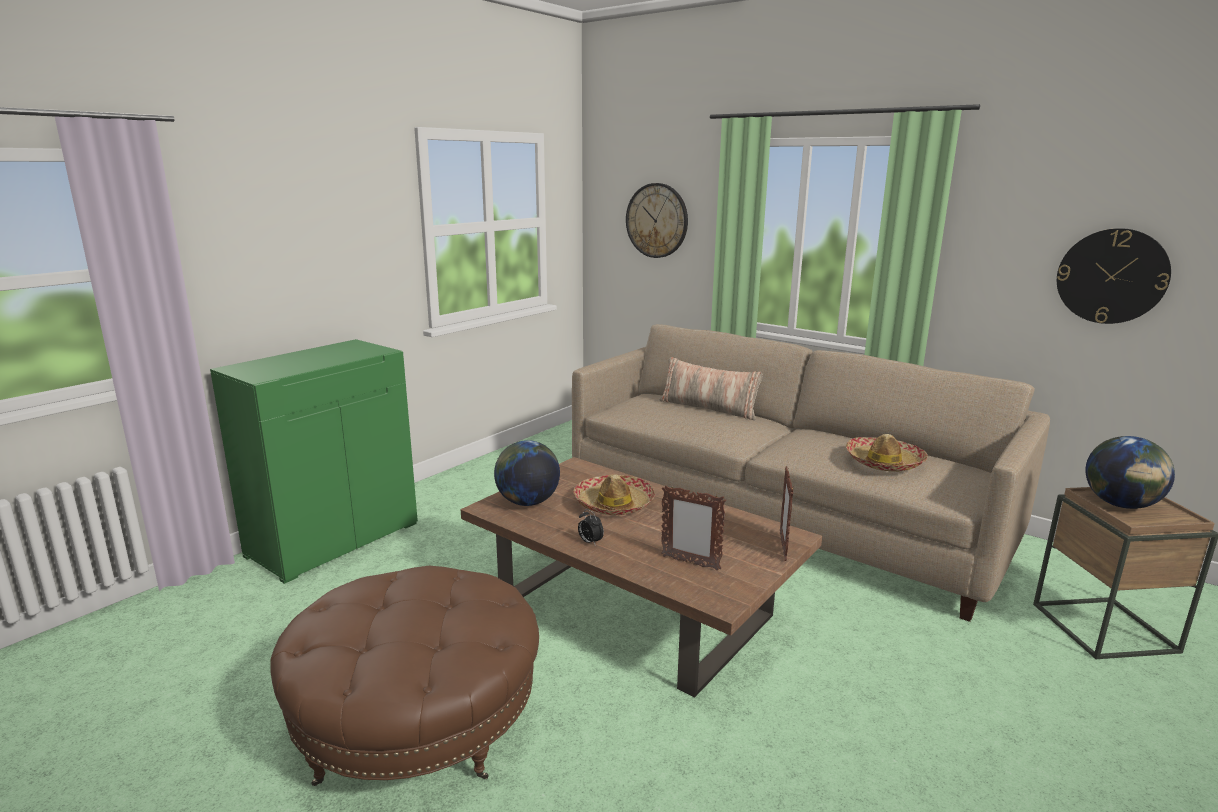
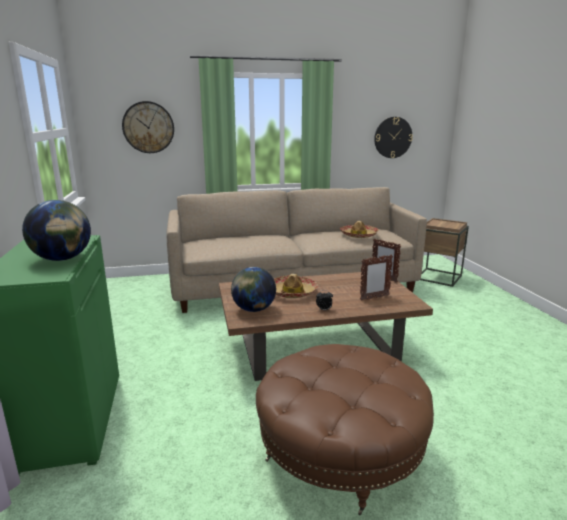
camera: 50 degrees left, 0 degrees up
pillow [659,357,763,420] -> none
globe [1085,436,1175,509] -> globe moved to [22,200,91,261]

